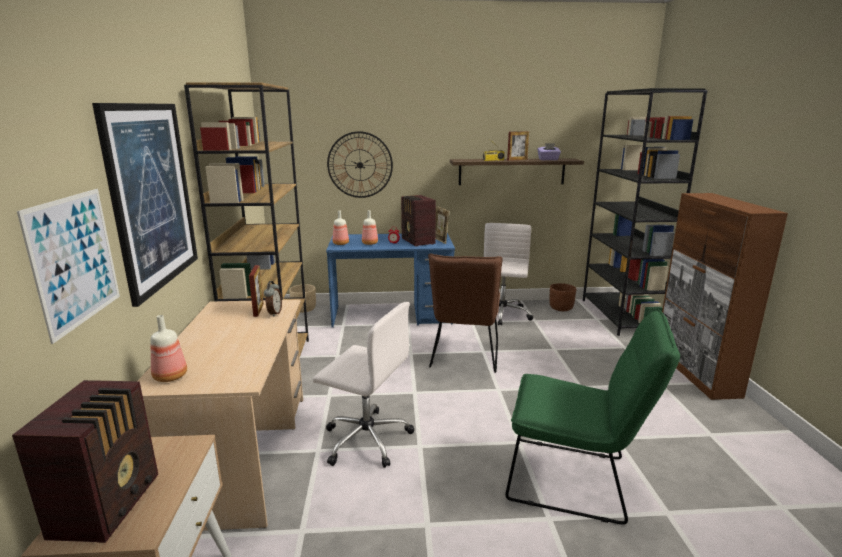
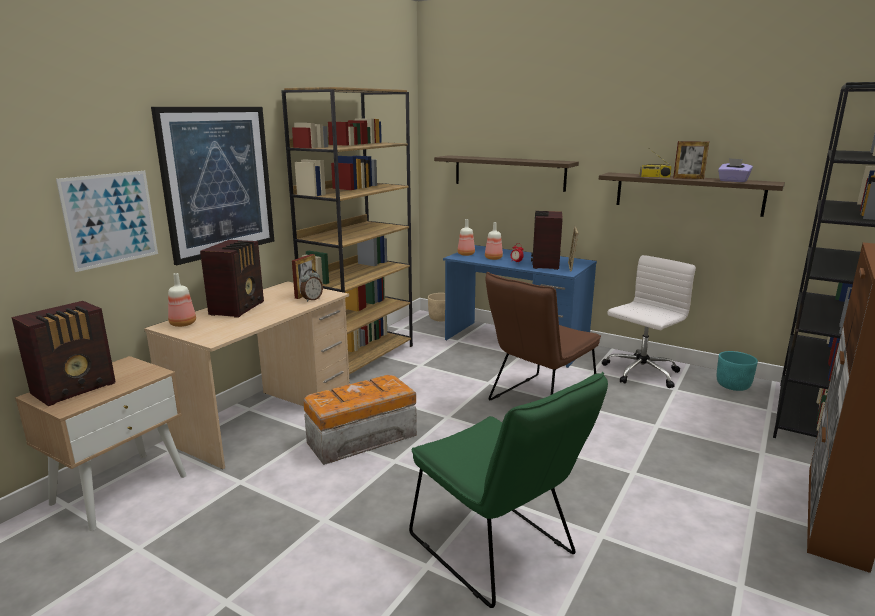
camera: 35 degrees right, 0 degrees up
white office chair [313,302,414,468] -> storage box [303,375,417,465]
wall clock [327,131,393,198] -> shelf [434,155,579,192]
brown planter [549,283,577,311] -> turquoise planter [717,351,758,391]
none -> radio [200,240,264,318]

